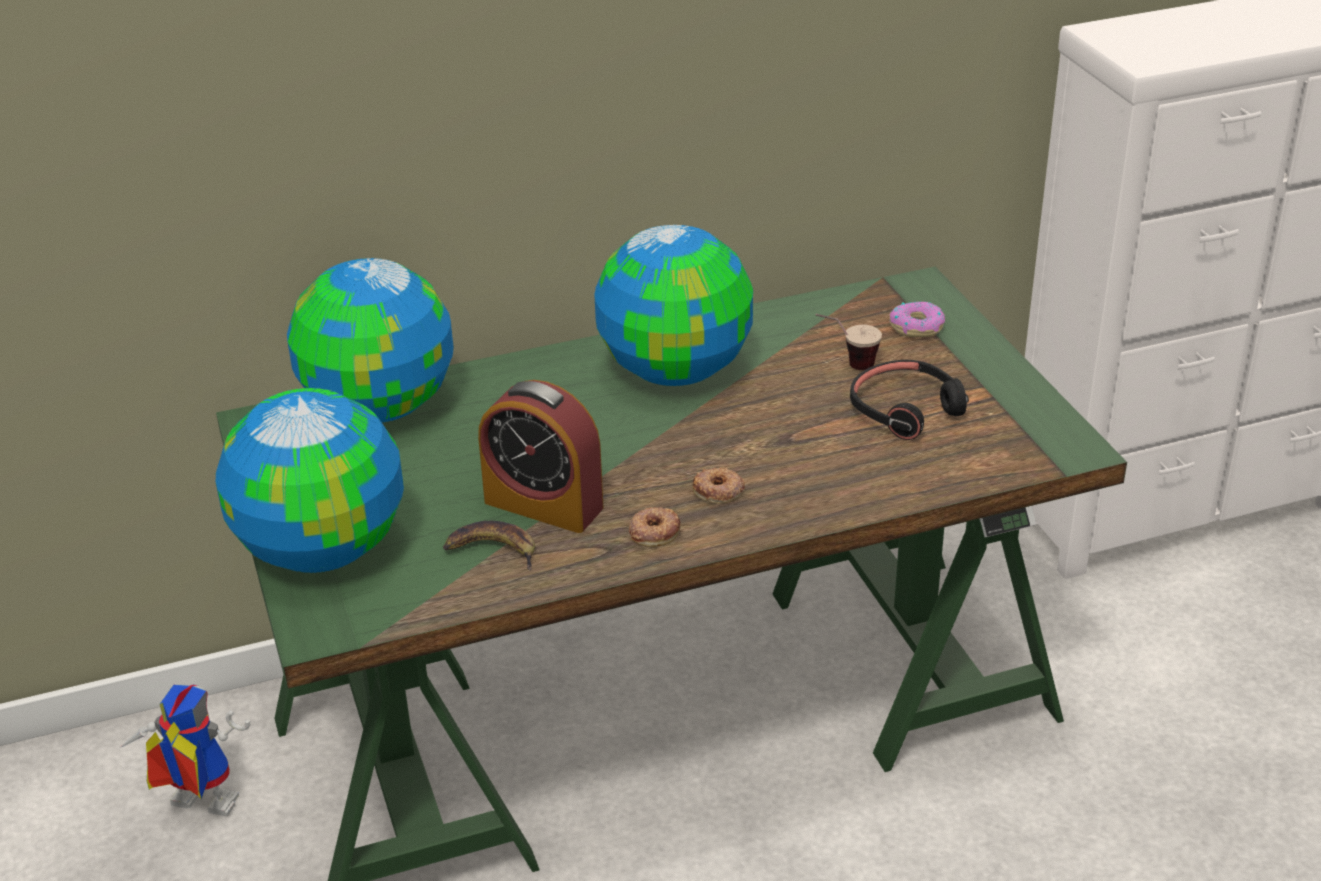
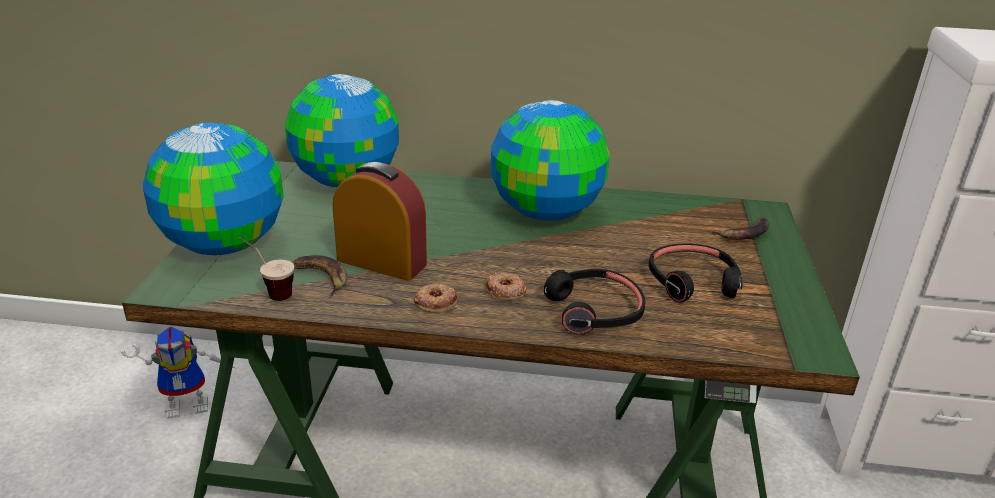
camera: 25 degrees right, 5 degrees down
toy robot [120,685,251,816] -> toy robot turned 120 degrees clockwise [121,327,235,419]
alarm clock [478,380,604,533] -> alarm clock turned 150 degrees clockwise [333,162,427,281]
cup [815,314,882,370] -> cup moved to [239,238,294,301]
donut [889,301,945,337] -> banana [709,218,769,240]
none -> black headphones [544,269,645,334]

